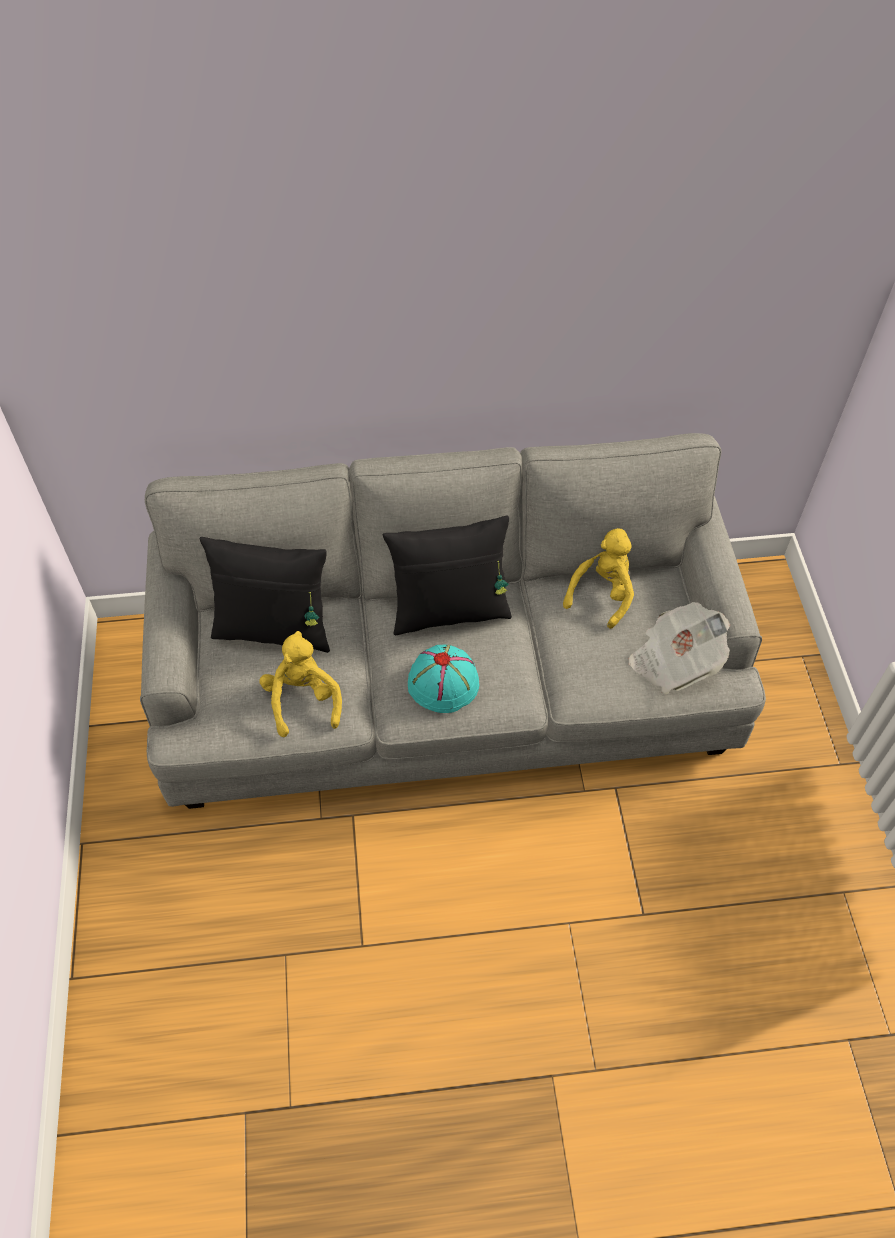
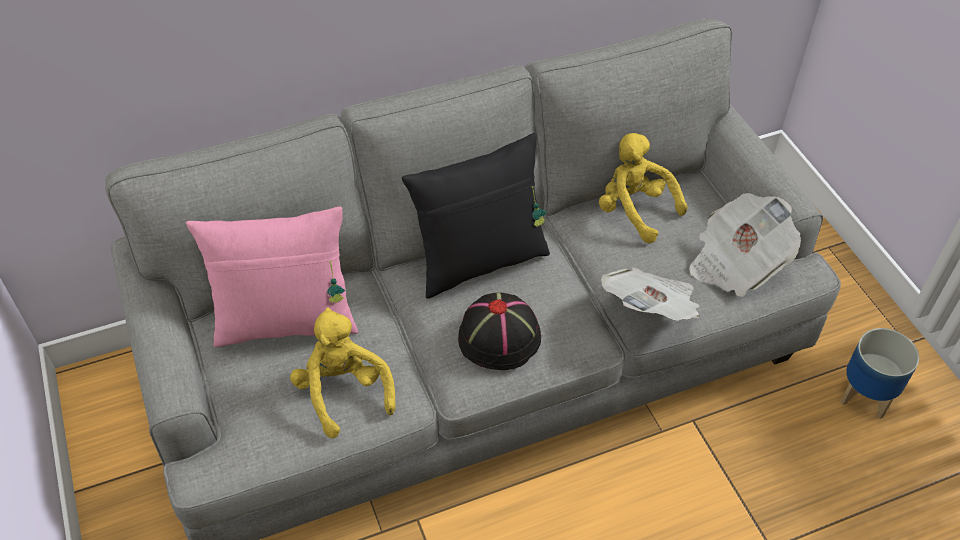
camera: 15 degrees left, 5 degrees down
black pillow [200,537,330,653] -> pink pillow [186,206,358,348]
turquoise hat [408,645,479,713] -> black hat [458,292,541,370]
yellow plush toy [563,528,634,629] -> yellow plush toy turned 60 degrees counterclockwise [599,133,688,243]
none -> newspaper [601,267,699,321]
none -> planter [841,328,919,419]

